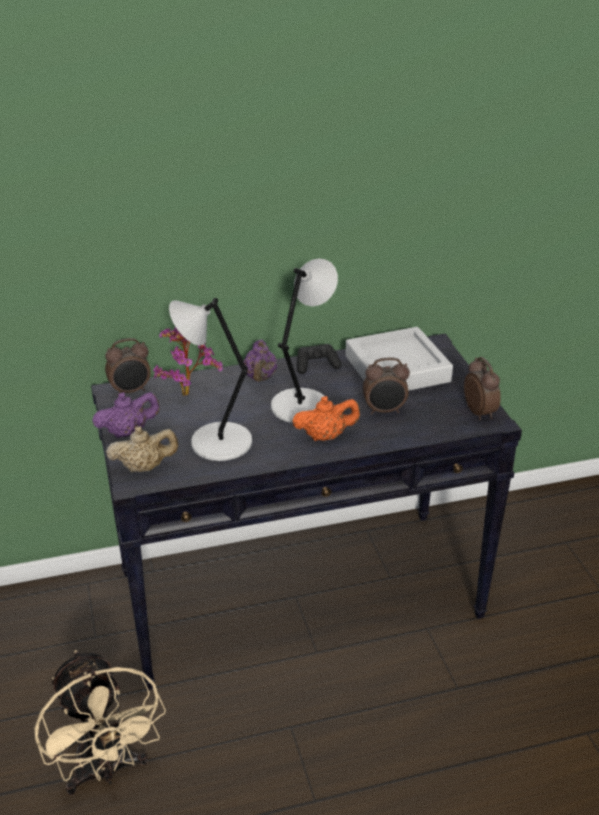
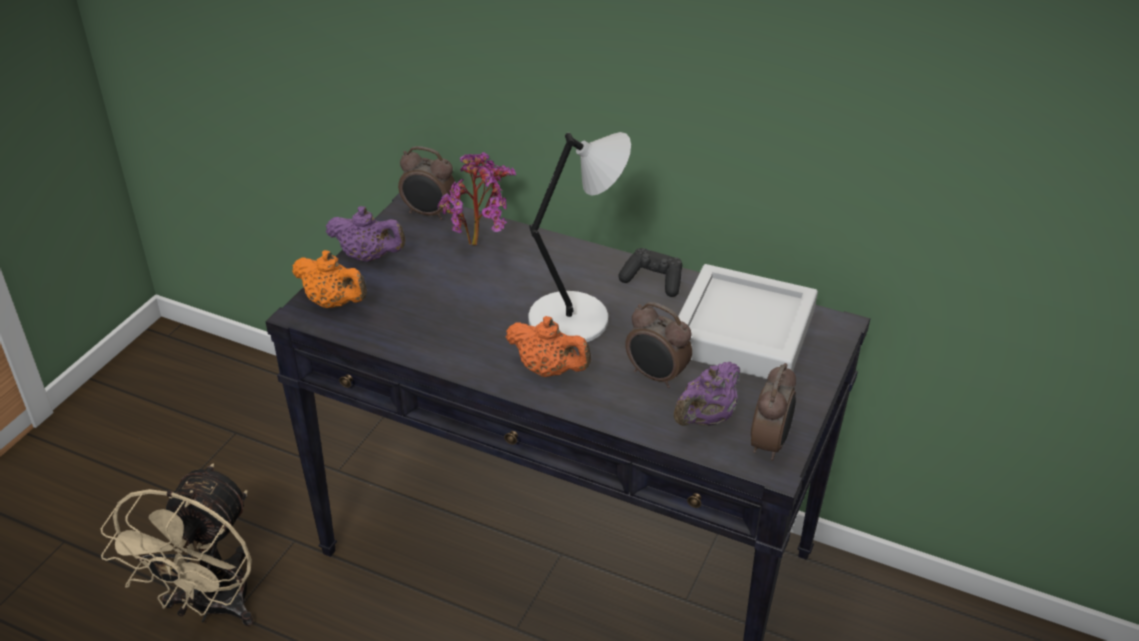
camera: 40 degrees right, 5 degrees up
beige teapot [106,426,179,472] -> orange teapot [292,250,367,308]
grey table lamp [169,298,252,461] -> none
purple teapot [244,339,277,382] -> purple teapot moved to [674,362,740,426]

